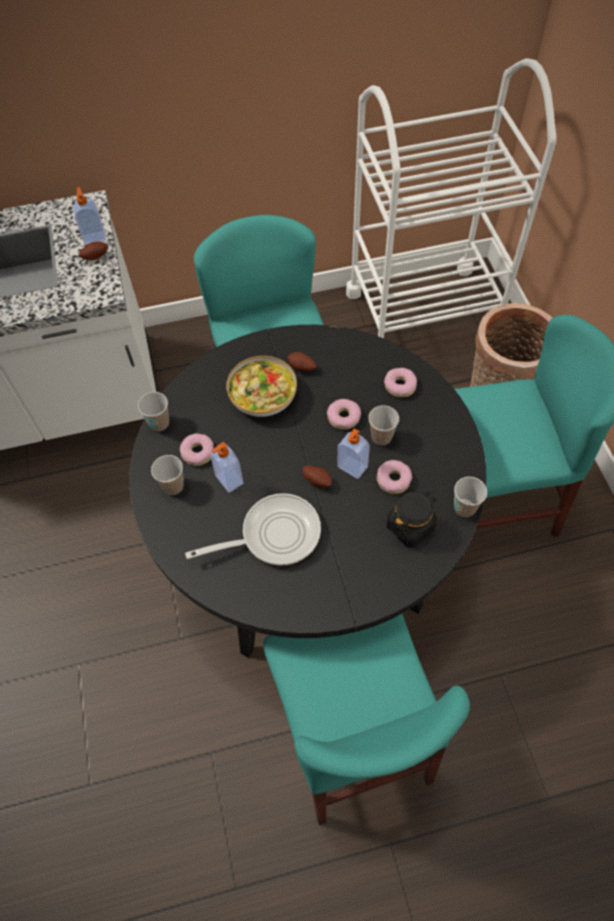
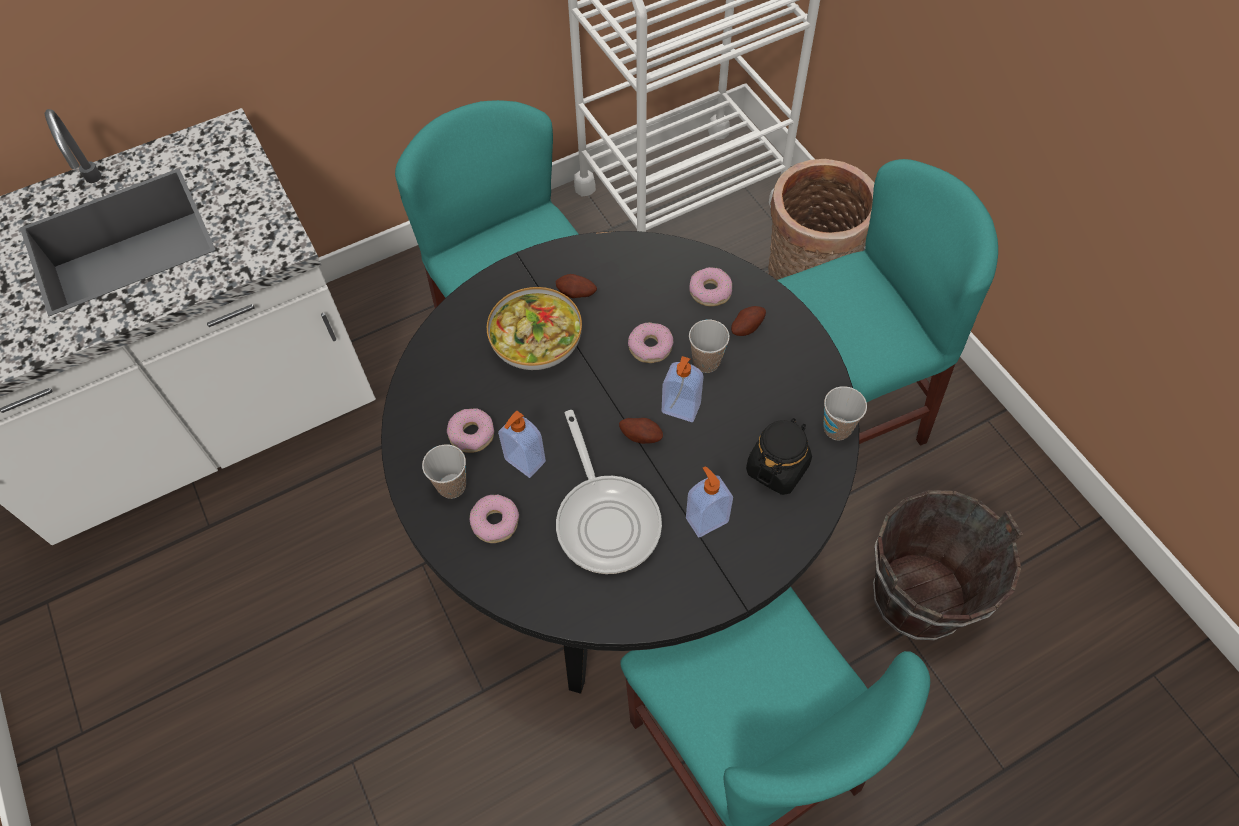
camera: 15 degrees left, 0 degrees up
soap dispenser [73,187,106,245] -> soap dispenser moved to [686,466,733,537]
potato [79,242,108,260] -> potato moved to [731,306,766,336]
cup [138,392,169,431] -> none
frying pan [185,493,321,566] -> frying pan turned 105 degrees clockwise [556,410,662,574]
donut [376,460,412,494] -> donut moved to [470,494,519,543]
none -> brown bucket [873,490,1023,641]

